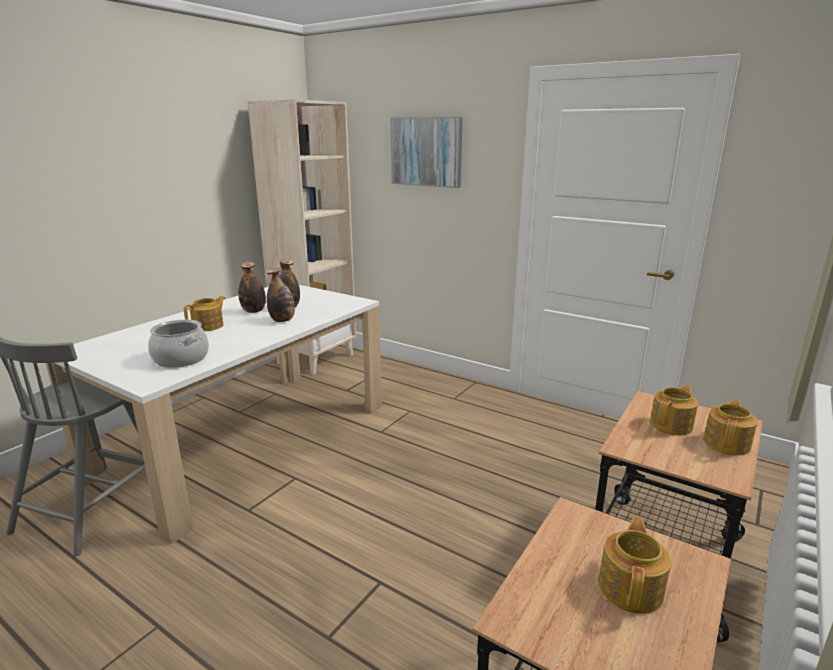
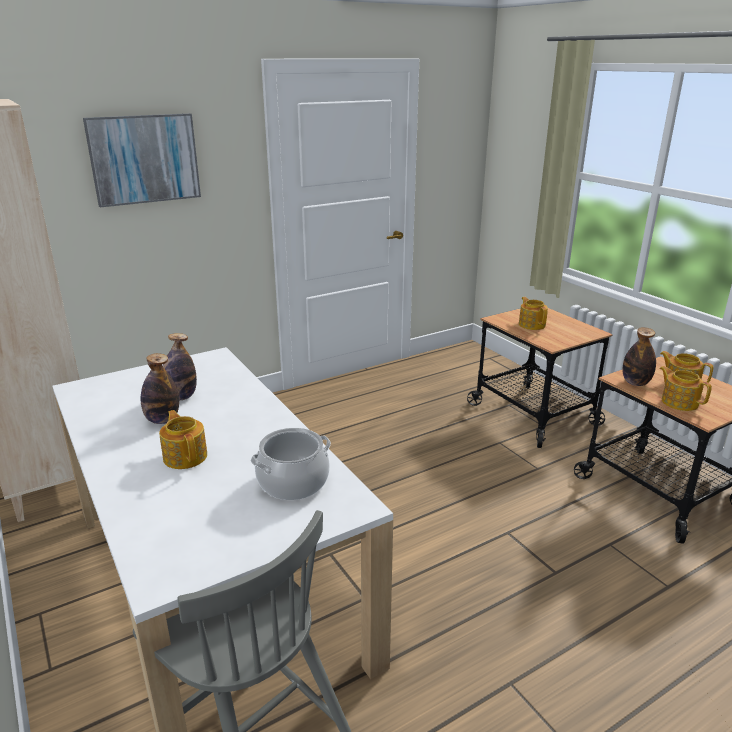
camera: 65 degrees left, 5 degrees up
bottle [267,268,295,322] -> bottle moved to [623,327,656,386]
teapot [703,398,757,455] -> teapot moved to [659,366,712,411]

